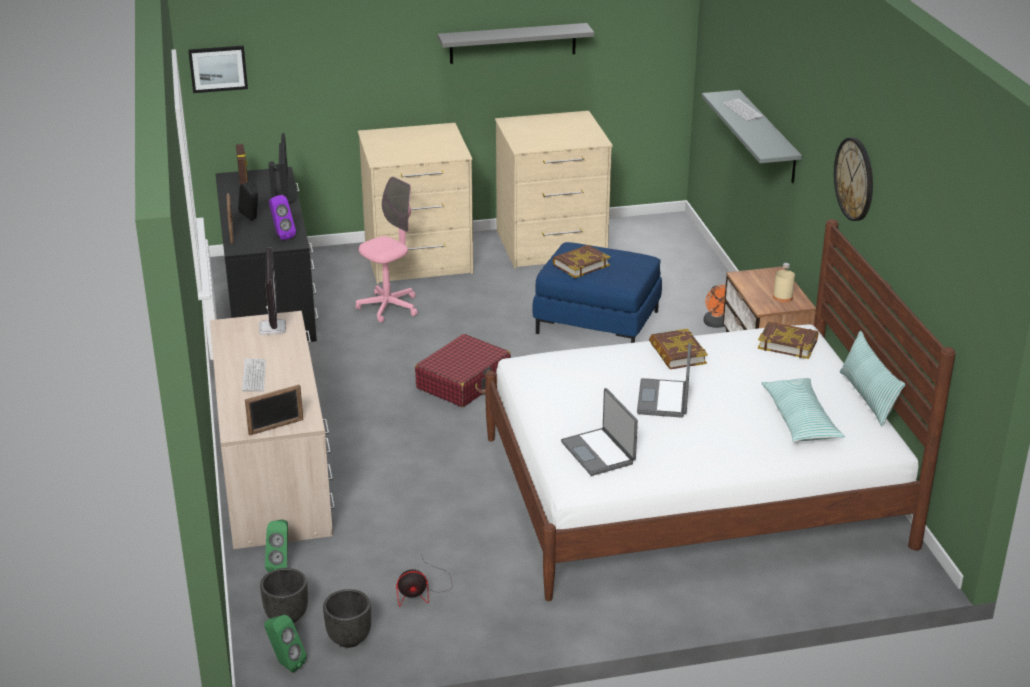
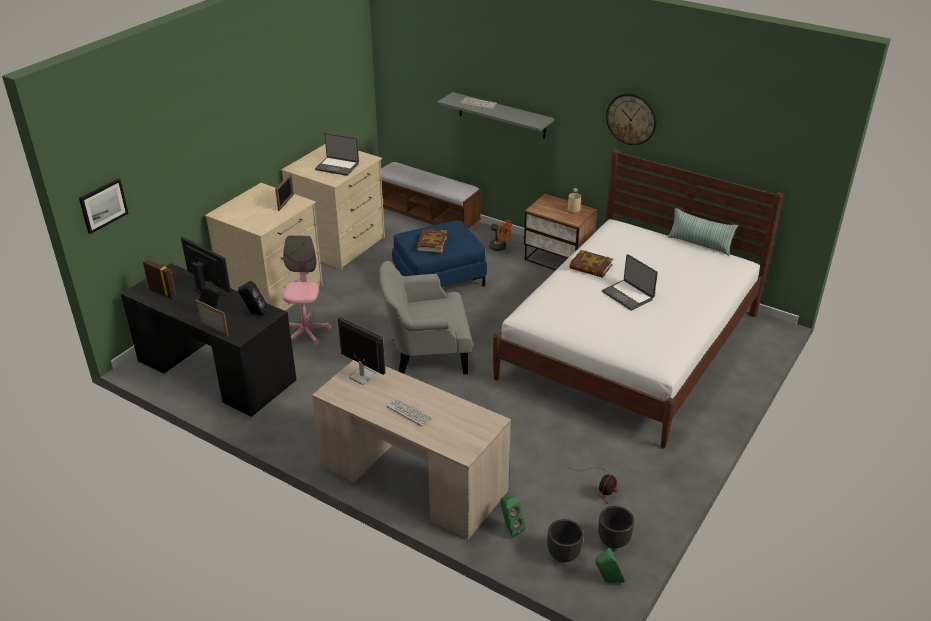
camera: 45 degrees left, 5 degrees up
picture frame [245,384,303,436] -> picture frame moved to [275,173,294,211]
purple speaker [269,195,296,240] -> black speaker [238,281,267,315]
red suitcase [415,334,511,407] -> grey armchair [379,261,473,374]
grey shelf [438,23,594,64] -> none
laptop [561,388,638,476] -> laptop moved to [315,133,359,176]
book [758,321,818,359] -> none
pillow [762,378,845,442] -> none
none -> bench [381,161,482,229]

